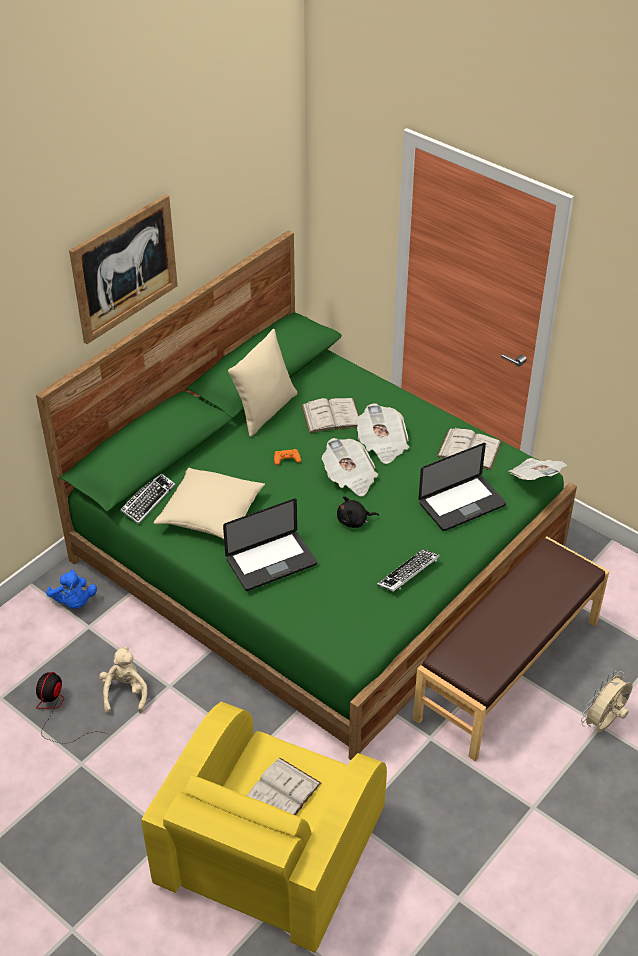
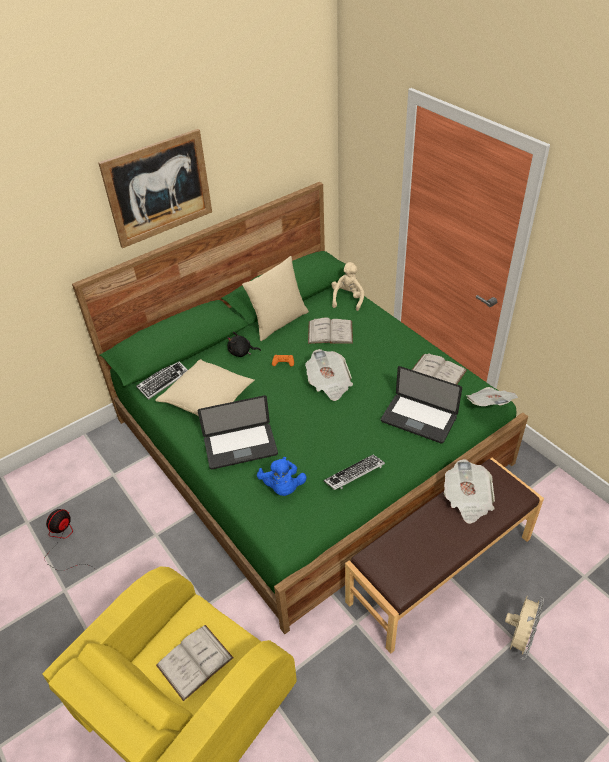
camera: 15 degrees right, 0 degrees up
blue plush toy [46,570,97,609] -> blue plush toy moved to [257,457,307,496]
beige plush toy [99,646,147,713] -> beige plush toy moved to [331,262,364,311]
black plush toy [337,496,379,528] -> black plush toy moved to [227,332,261,357]
newspaper [357,403,409,464] -> newspaper moved to [444,459,495,524]
laptop [418,443,506,531] -> laptop turned 45 degrees clockwise [381,366,462,444]
beige fan [581,671,633,732] -> beige fan turned 150 degrees clockwise [505,596,544,660]

